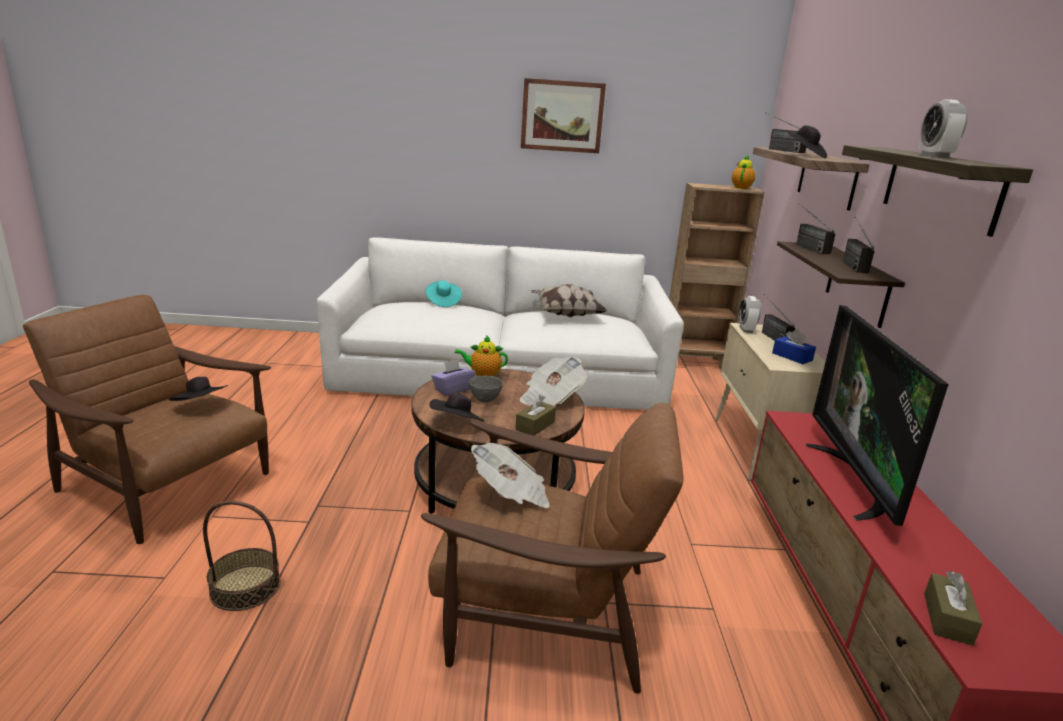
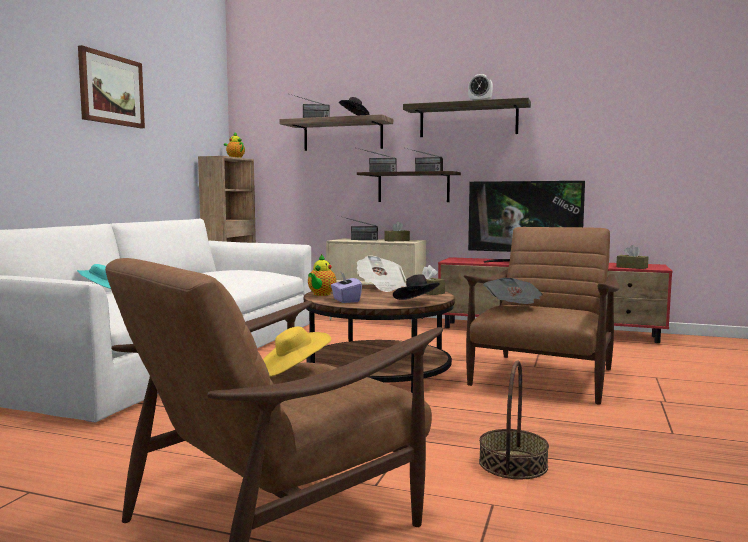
camera: 70 degrees left, 15 degrees down
black hat [169,377,228,401] -> yellow hat [263,327,331,376]
grey bowl [469,375,503,403] -> none
pillow [531,284,607,318] -> none
alarm clock [739,296,761,333] -> none
blue tissue box [772,329,816,364] -> brown tissue box [384,221,410,241]

